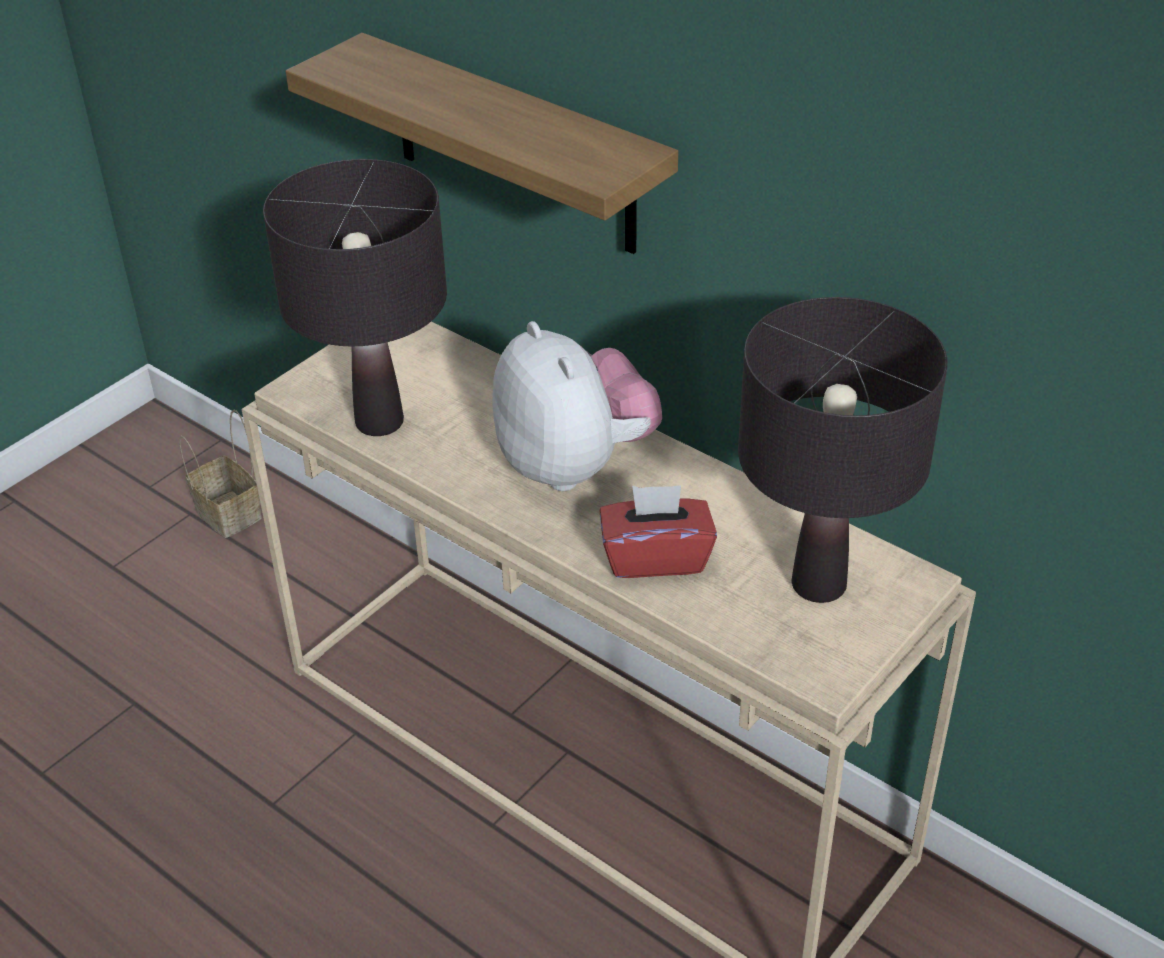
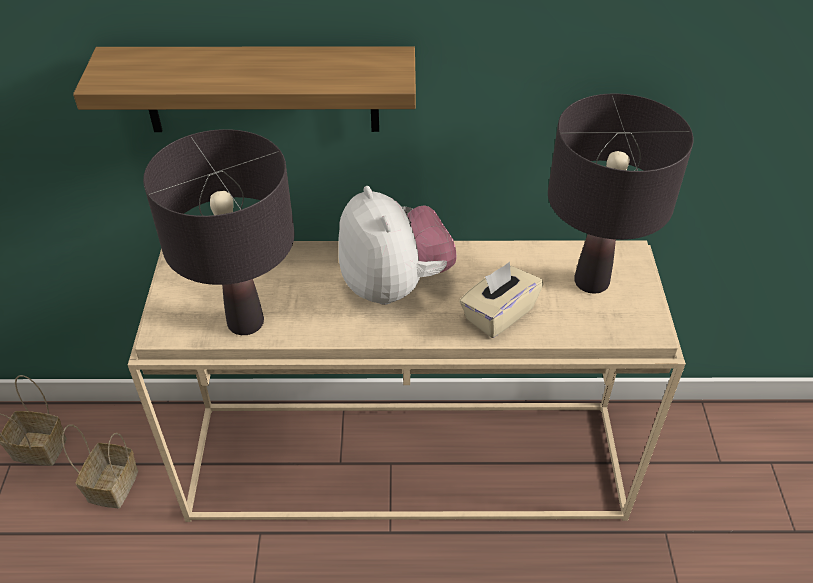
camera: 40 degrees left, 5 degrees up
plush toy [492,321,662,491] -> plush toy turned 45 degrees clockwise [338,186,457,305]
red tissue box [599,485,717,578] -> beige tissue box [459,262,543,338]
none -> basket [62,424,138,508]

